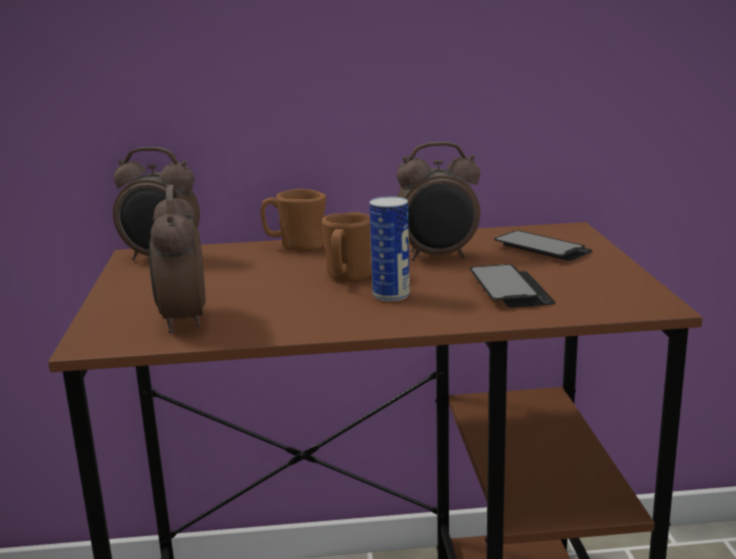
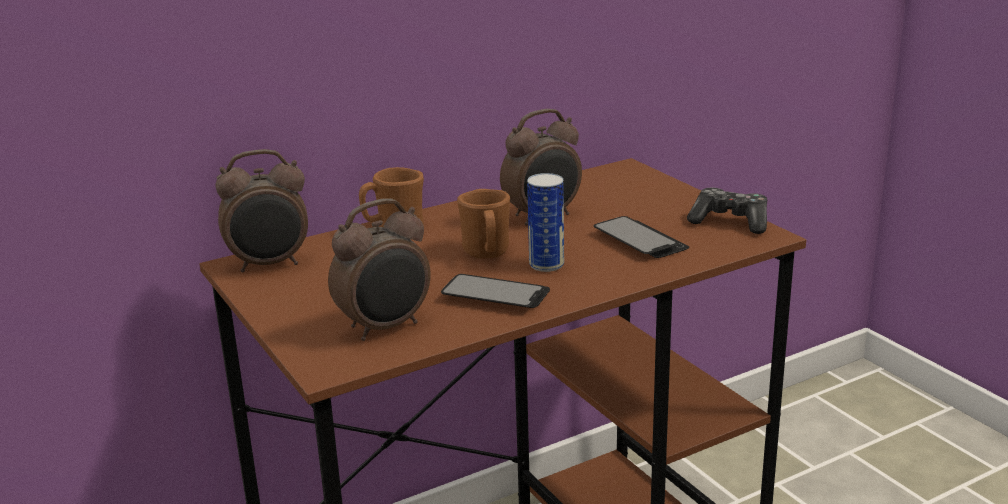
camera: 25 degrees left, 5 degrees up
alarm clock [149,185,206,333] -> alarm clock turned 90 degrees counterclockwise [328,198,431,341]
phone [494,231,592,260] -> phone moved to [441,274,550,308]
none -> game controller [687,188,767,234]

